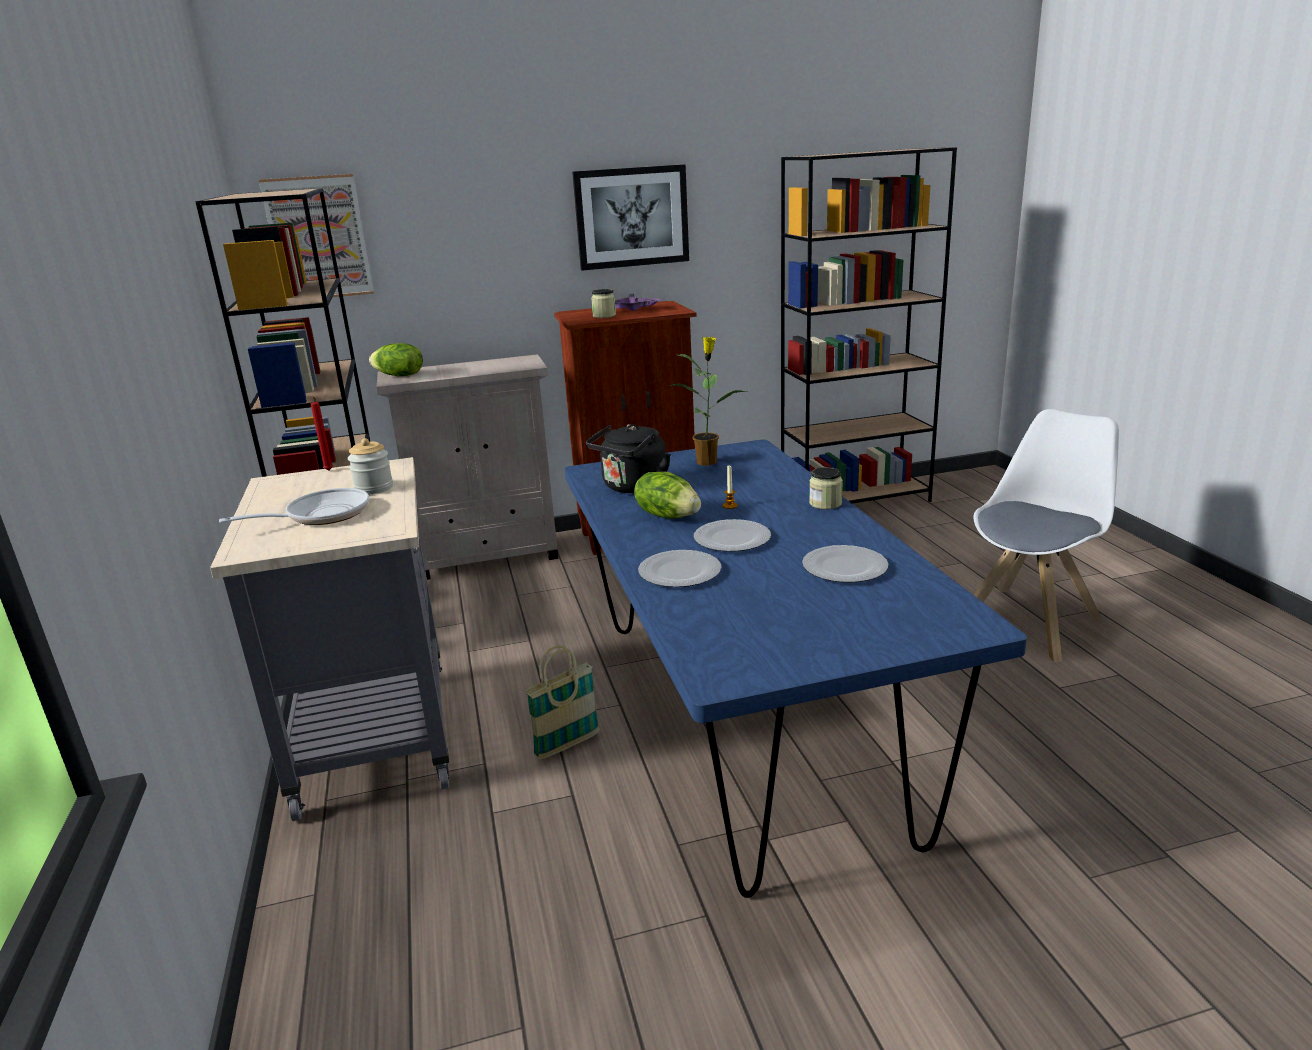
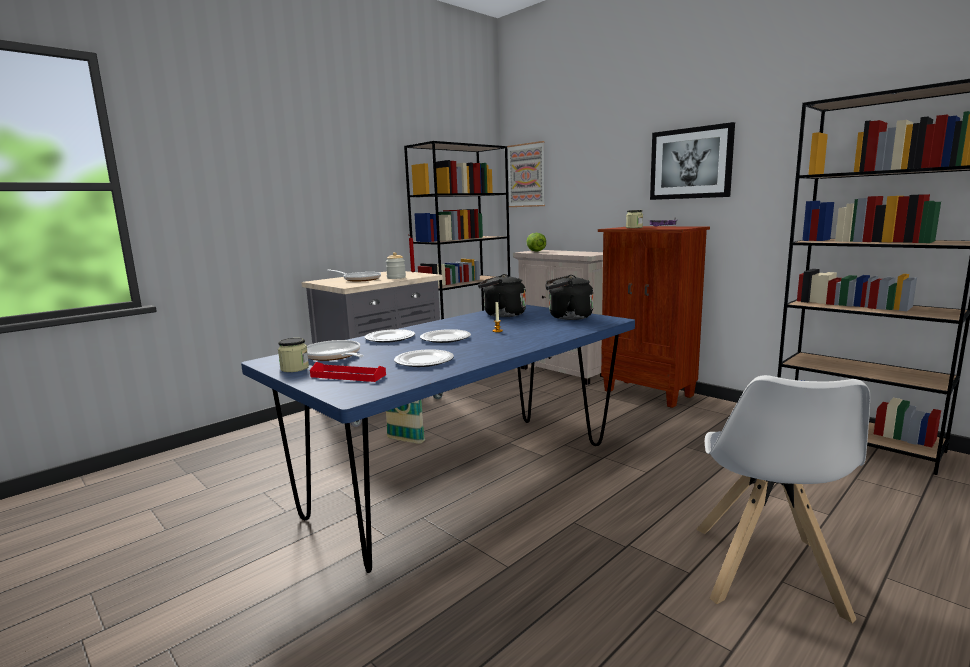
camera: 60 degrees right, 10 degrees down
lettuce [634,471,701,519] -> none
potted plant [669,337,748,465] -> black kettle [545,275,593,320]
jar [809,467,843,509] -> jar moved to [278,338,309,372]
chair [974,409,1119,662] -> chair turned 90 degrees clockwise [696,375,870,624]
none -> frying pan [307,340,364,361]
none -> red tray [310,362,386,382]

